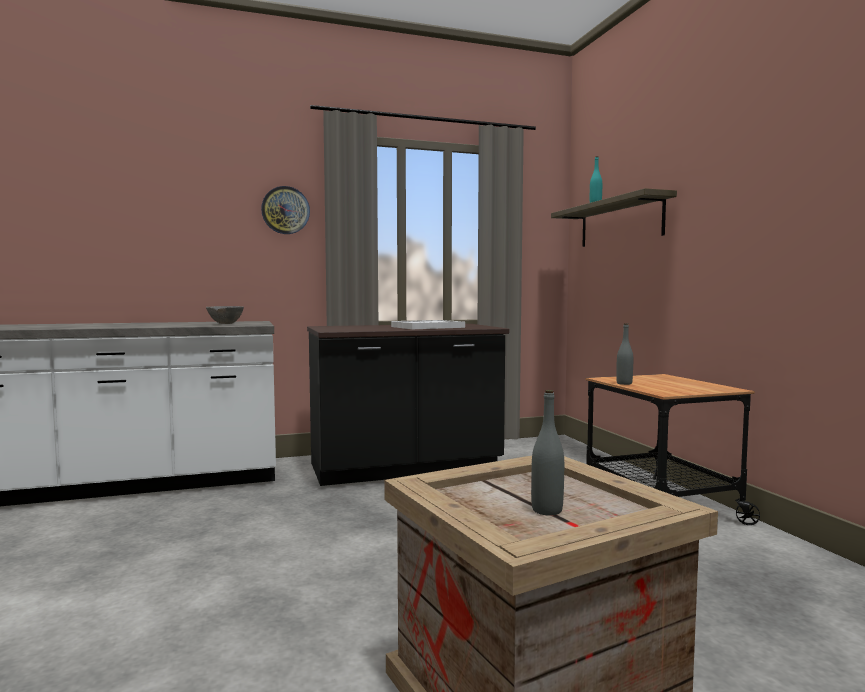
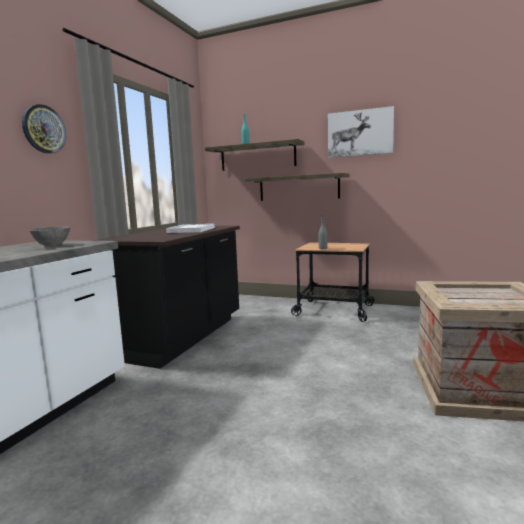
camera: 50 degrees left, 5 degrees up
grey bottle [531,390,564,515] -> none
none -> shelf [245,173,349,201]
none -> picture [328,106,394,158]

